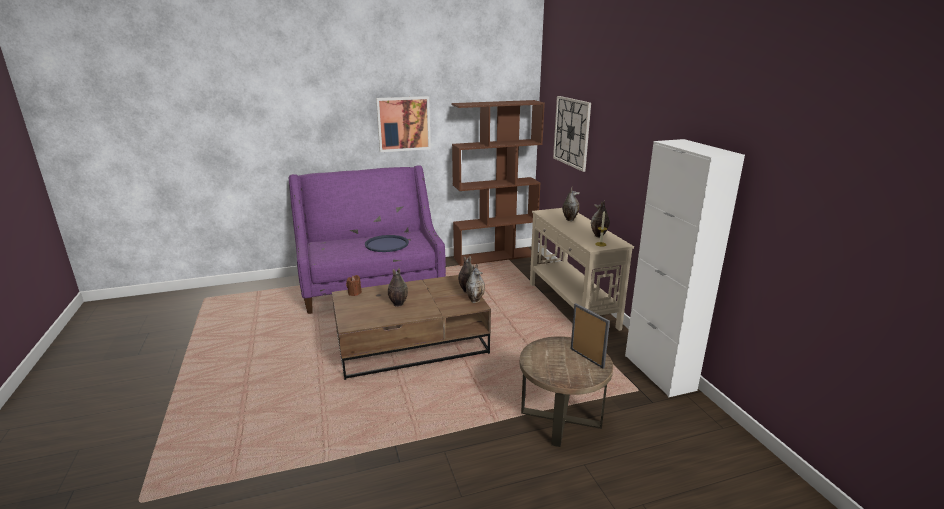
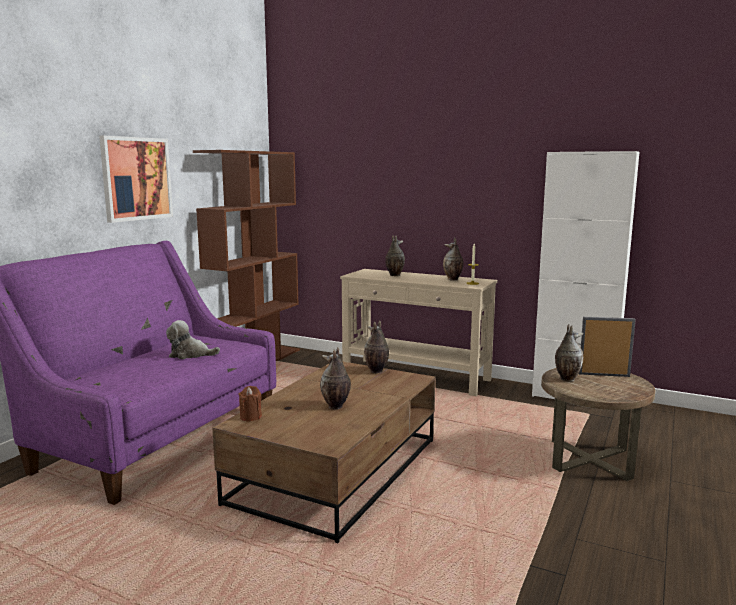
camera: 45 degrees left, 10 degrees down
blue tray [365,235,409,252] -> plush toy [166,320,220,359]
vase [466,264,485,303] -> vase moved to [555,324,584,382]
wall clock [553,96,591,172] -> none

